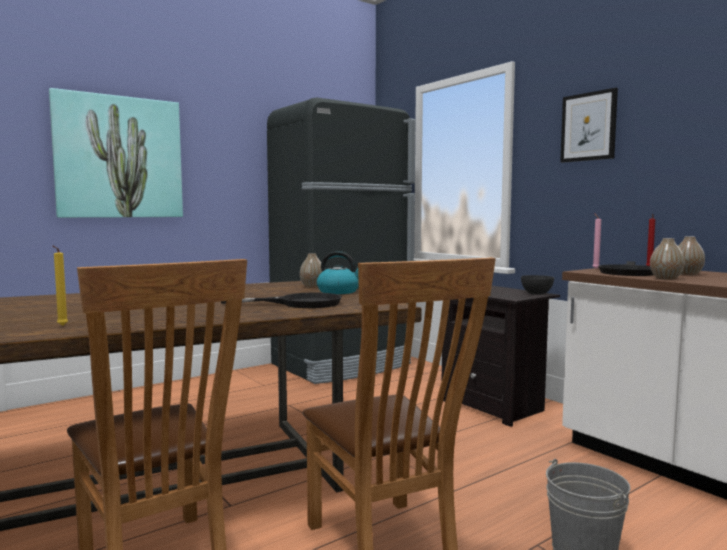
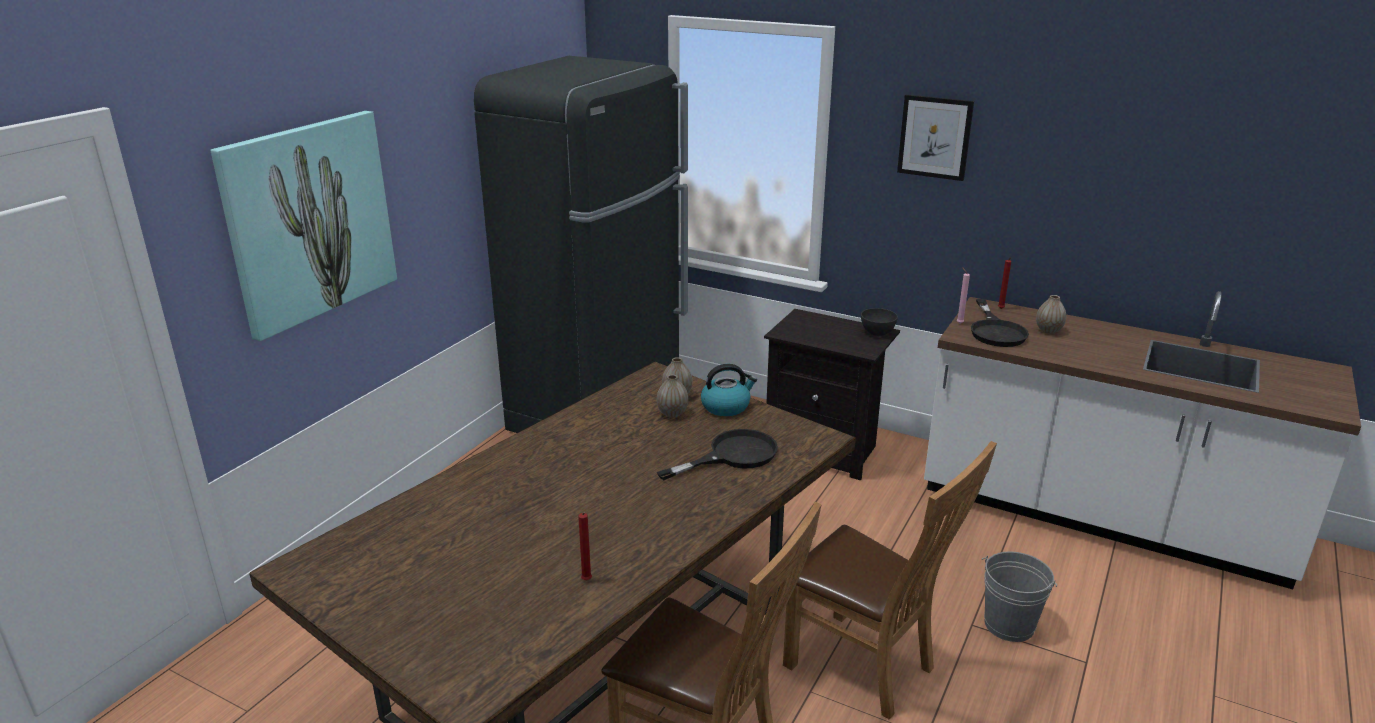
camera: 25 degrees left, 20 degrees up
yellow candle [52,245,68,326] -> red candle [578,512,592,580]
vase [650,238,684,280] -> vase moved to [657,374,688,418]

